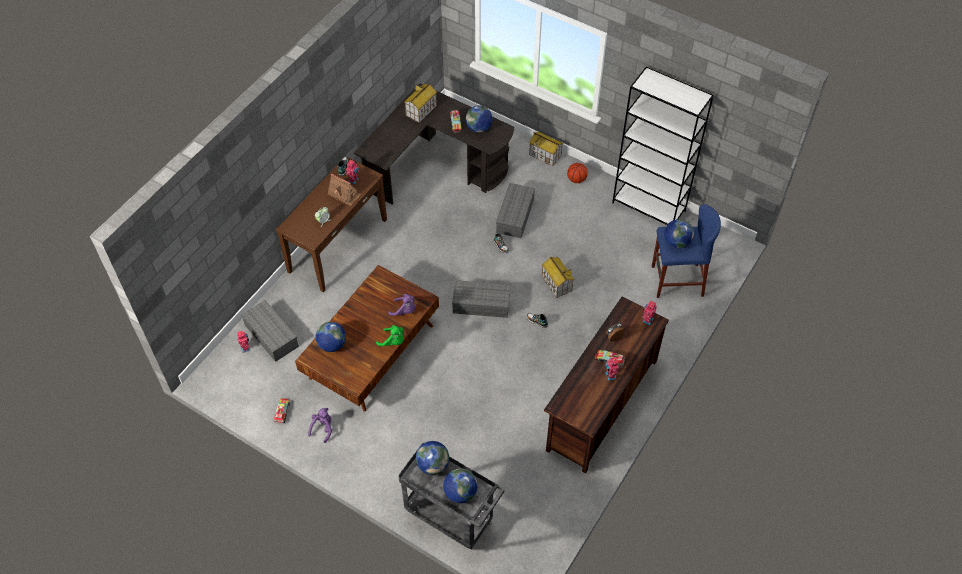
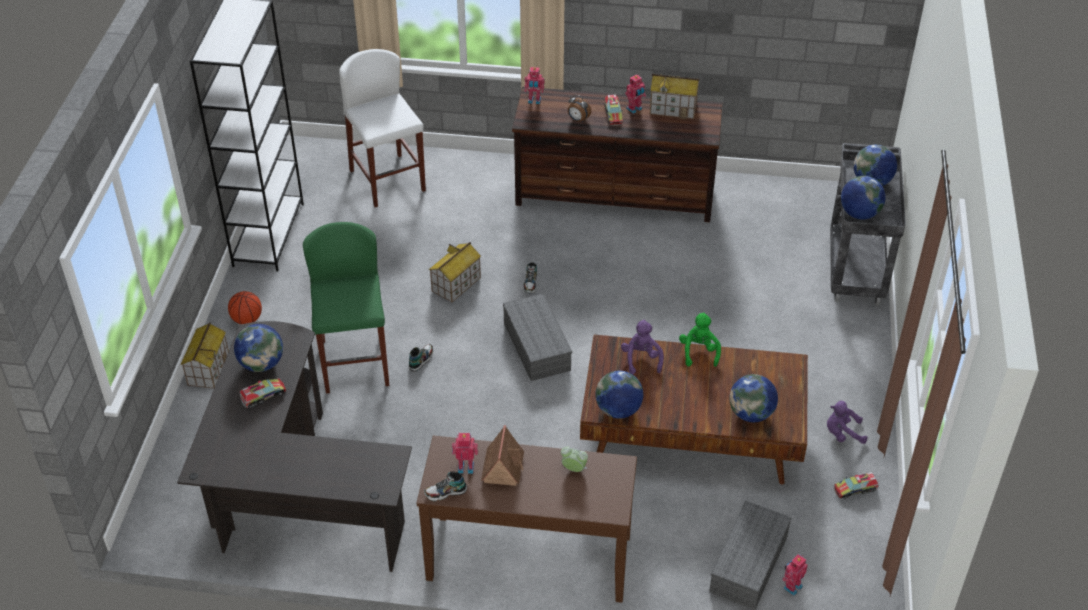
camera: 115 degrees left, 10 degrees down
toy house [404,83,437,123] -> toy house moved to [650,74,700,119]
grey storage box [496,183,535,238] -> green stool [303,222,389,394]
blue stool [652,204,721,298] -> white stool [339,49,426,207]
globe [664,219,694,248] -> globe moved to [595,371,643,419]

